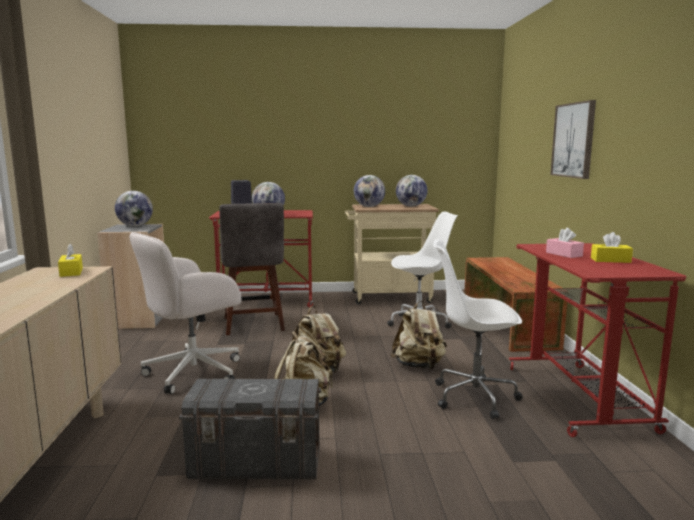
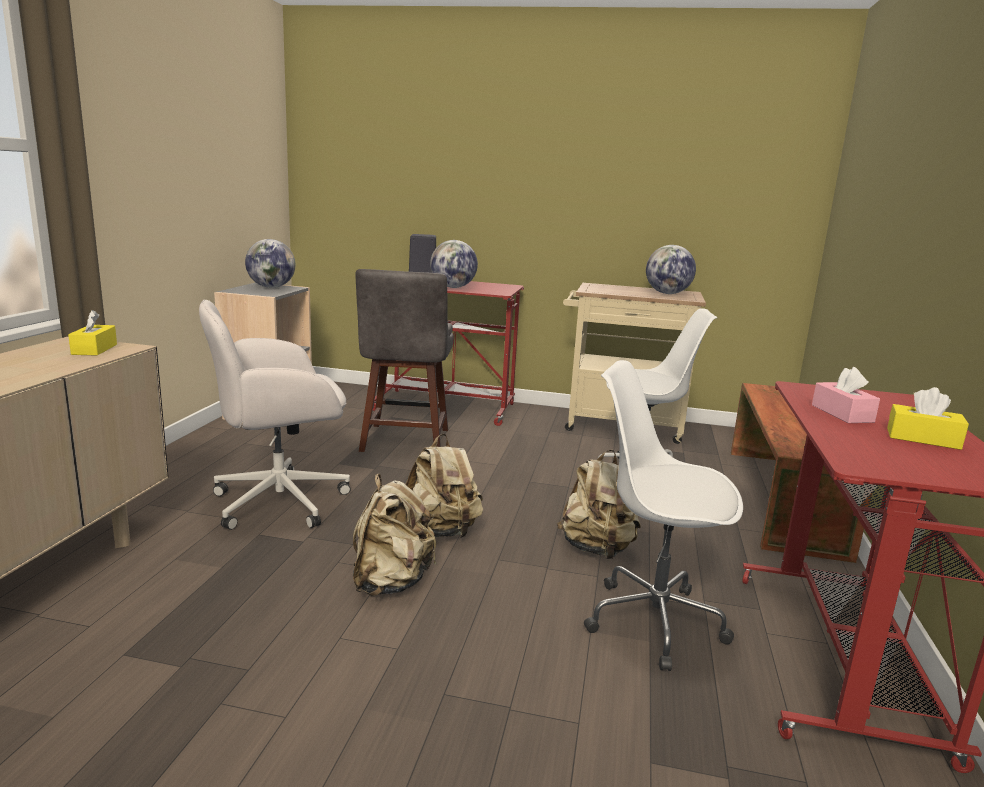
camera: 15 degrees right, 5 degrees up
grey storage box [179,379,321,479] -> none
globe [354,175,385,207] -> none
picture [550,100,596,179] -> none

